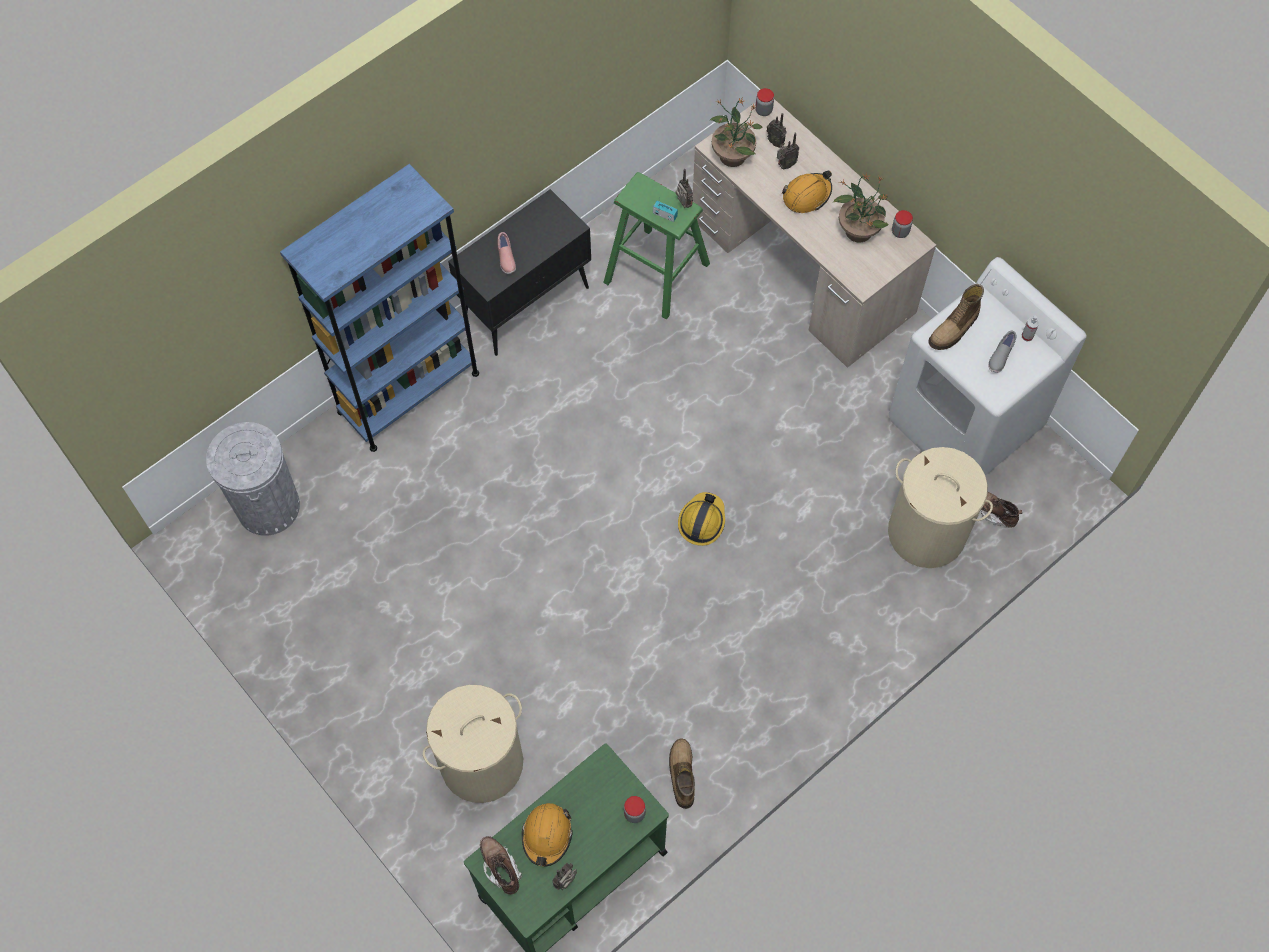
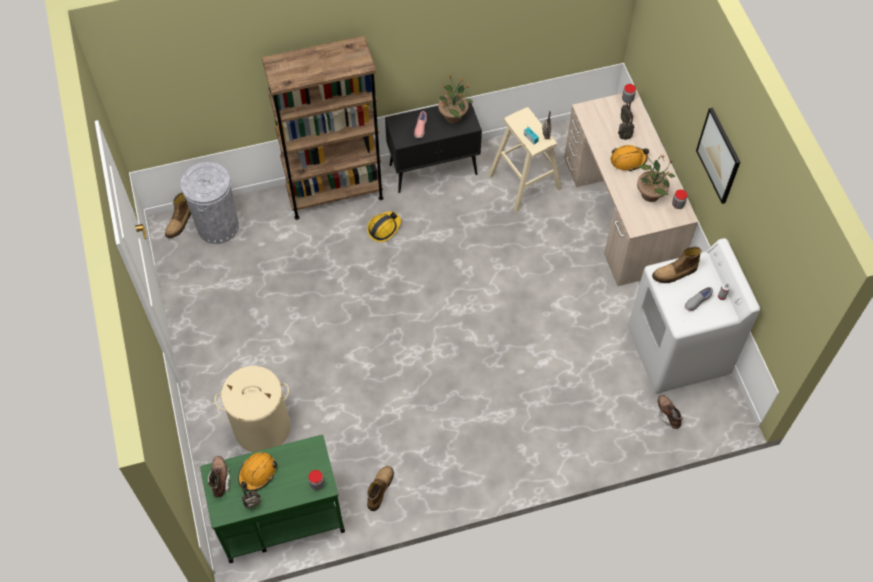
camera: 25 degrees right, 5 degrees down
blue bookcase [280,164,479,452] -> brown bookcase [261,36,384,220]
green stool [603,172,710,320] -> beige stool [488,107,562,212]
hard hat [678,492,725,546] -> hard hat moved to [367,211,401,242]
potted plant [709,98,762,167] -> potted plant moved to [438,74,473,123]
beige laundry basket [888,447,993,568] -> none
none -> boot [165,192,191,238]
none -> picture [696,107,740,204]

